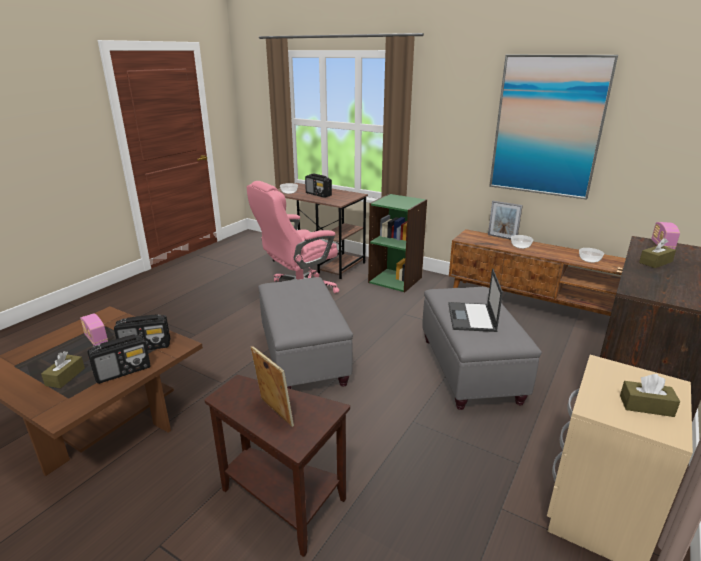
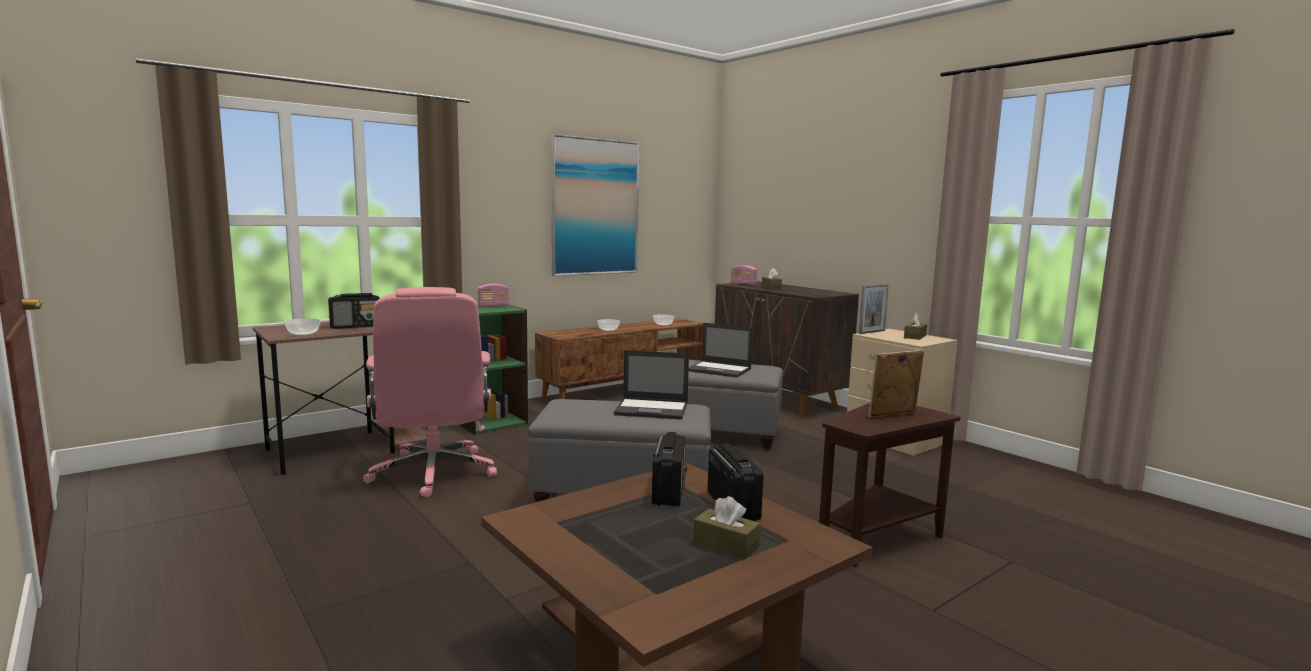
camera: 70 degrees left, 15 degrees down
radio [80,313,108,346] -> radio moved to [478,284,509,307]
picture frame [488,201,523,240] -> picture frame moved to [859,284,889,334]
none -> laptop [614,350,689,420]

